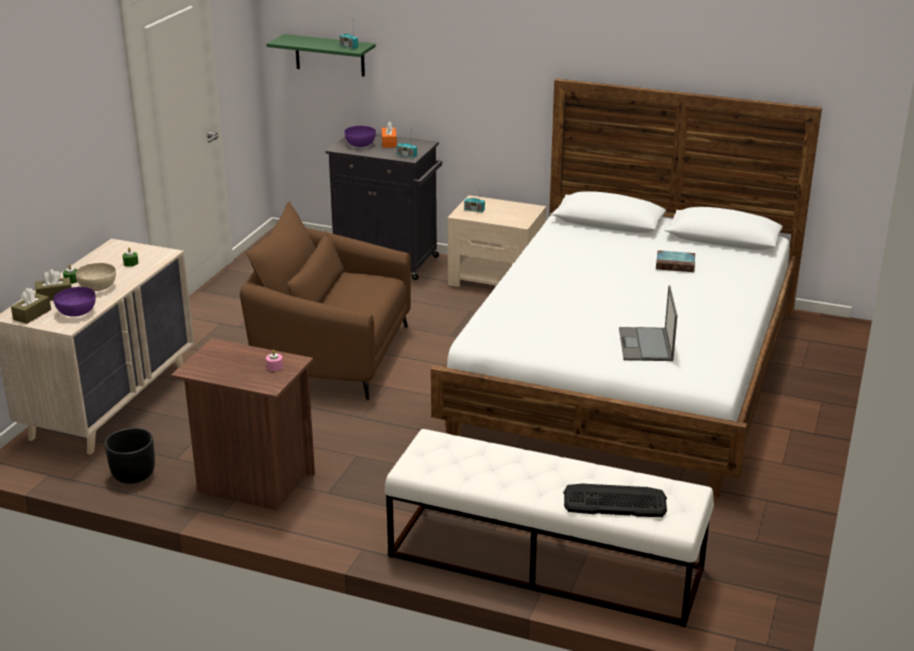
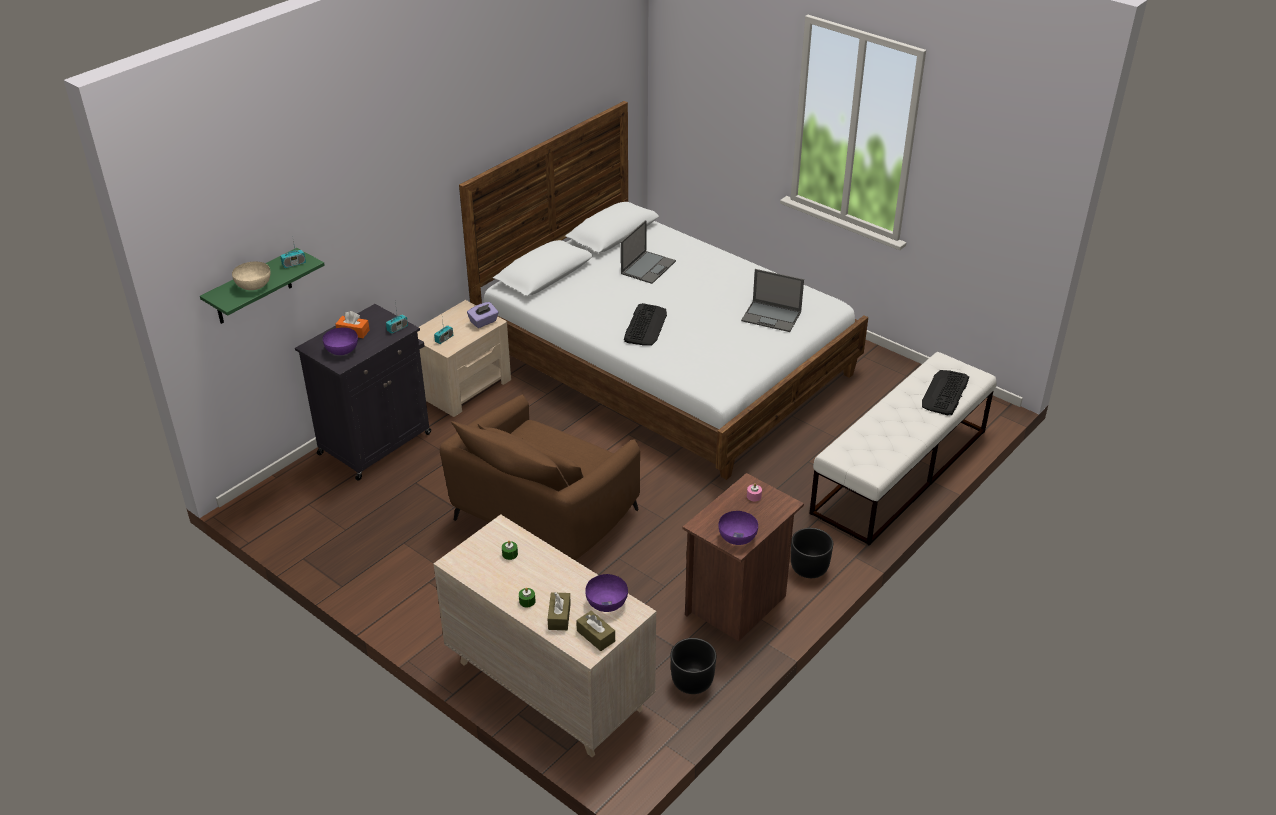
camera: 70 degrees left, 10 degrees up
beige bowl [75,263,116,291] -> beige bowl moved to [232,262,271,290]
book [656,250,695,272] -> laptop [621,220,676,284]
none -> purple tissue box [467,302,499,328]
none -> keyboard [624,303,667,345]
none -> purple bowl [719,511,758,545]
none -> black planter [791,528,833,578]

